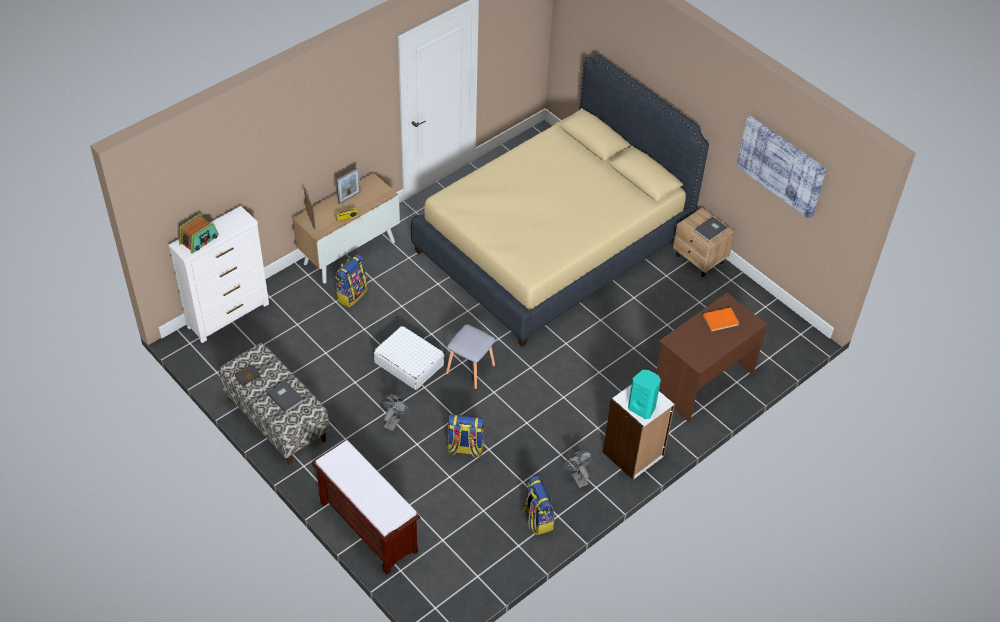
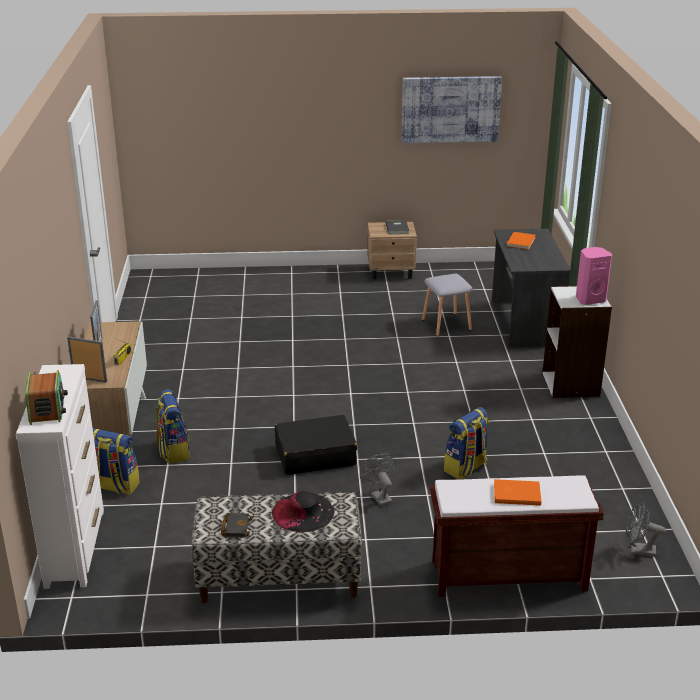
camera: 50 degrees left, 20 degrees down
grey book [267,381,304,413] -> black hat [272,491,334,532]
white suitcase [374,326,445,390] -> black suitcase [275,415,357,475]
beige bed [411,54,709,347] -> none
grey stool [446,324,495,389] -> grey stool moved to [422,274,473,336]
backpack [522,476,555,535] -> backpack moved to [93,428,140,495]
grey fan [564,451,592,488] -> grey fan moved to [626,503,666,557]
turquoise speaker [628,370,661,419] -> pink speaker [576,247,612,305]
brown desk [656,293,767,422] -> grey desk [492,229,571,348]
none -> orange book [494,479,541,506]

